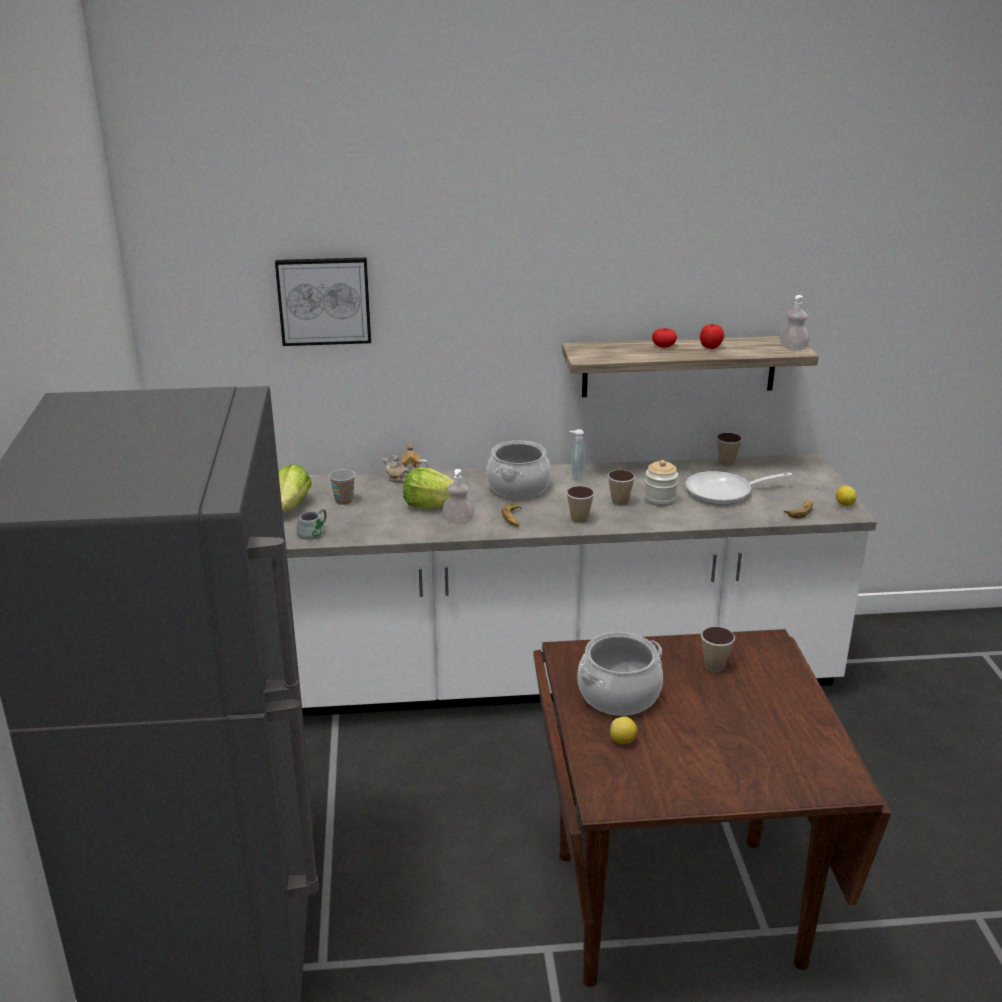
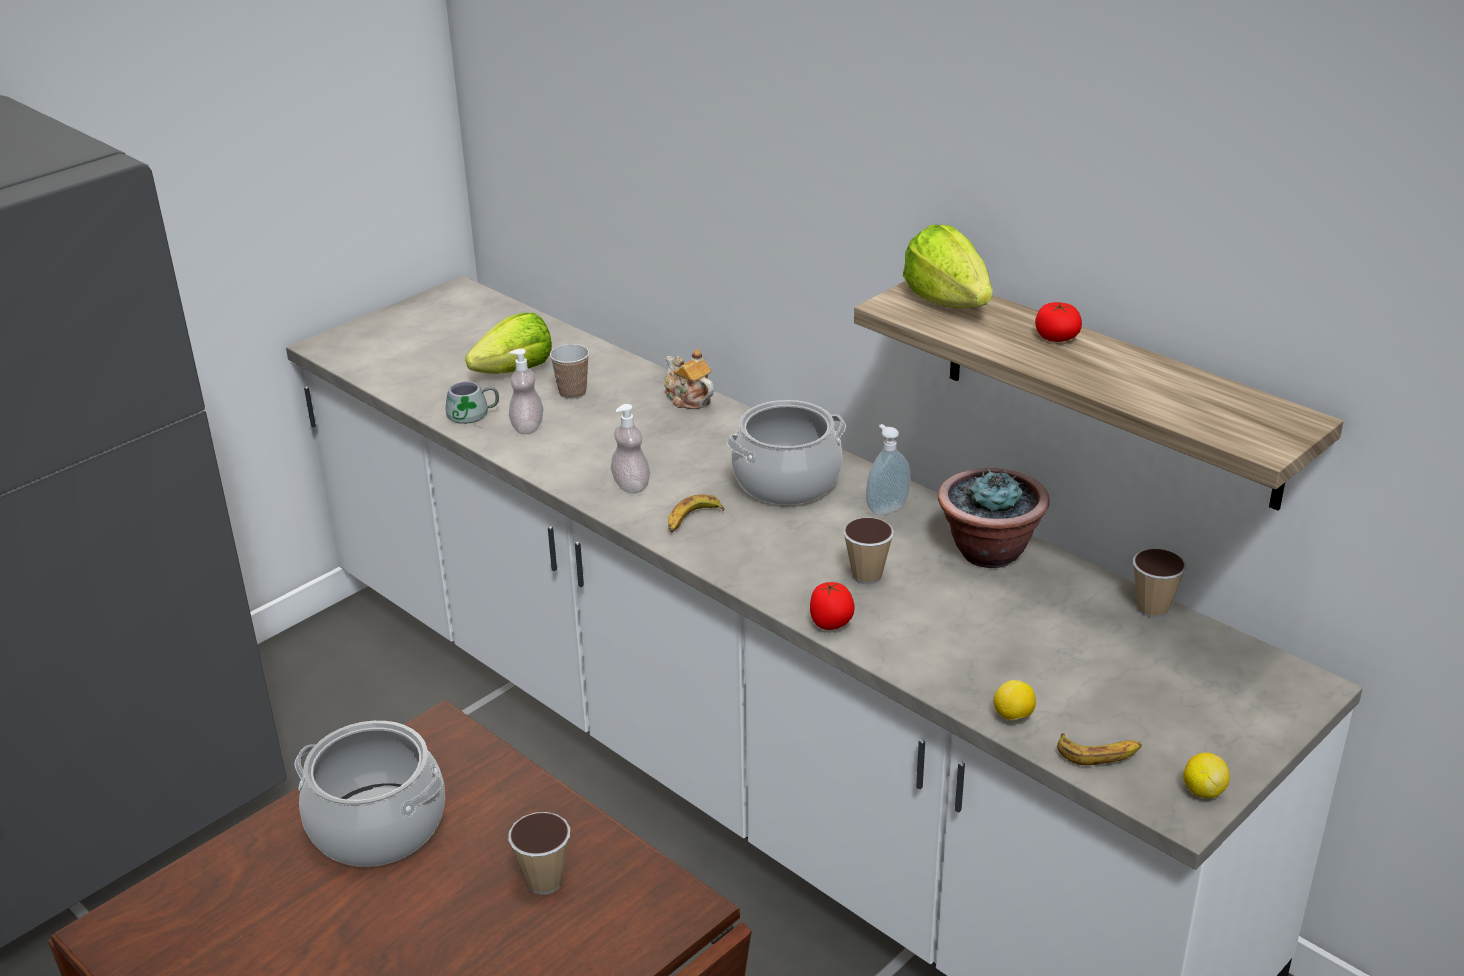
camera: 50 degrees right, 5 degrees up
picture [275,258,371,346] -> none
lettuce [403,467,454,509] -> lettuce moved to [903,225,993,308]
cup [566,486,595,523] -> none
lemon [610,716,637,744] -> lemon moved to [994,680,1036,721]
jar [644,460,678,506] -> none
frying pan [686,471,792,505] -> none
tomato [700,324,724,349] -> tomato moved to [810,582,855,630]
soap dispenser [779,295,809,351] -> soap dispenser moved to [509,349,543,434]
none -> potted plant [938,468,1049,568]

